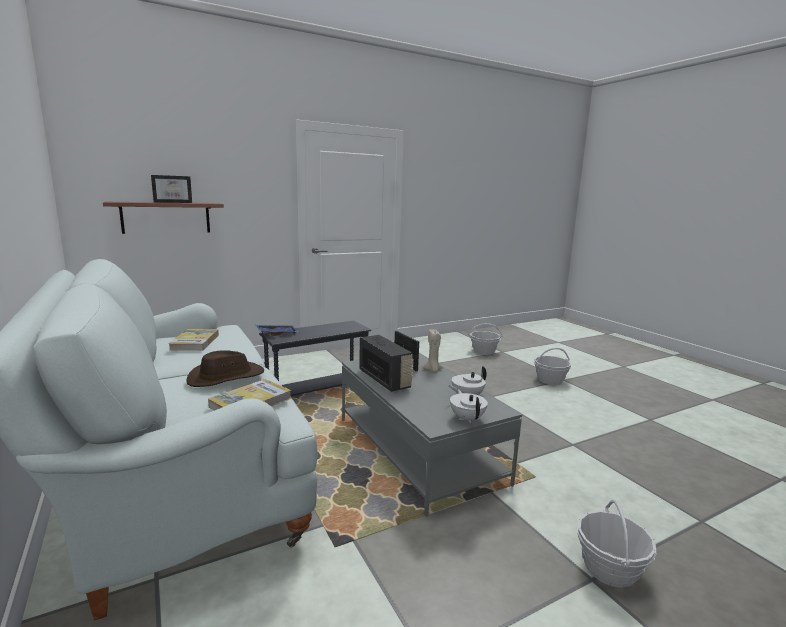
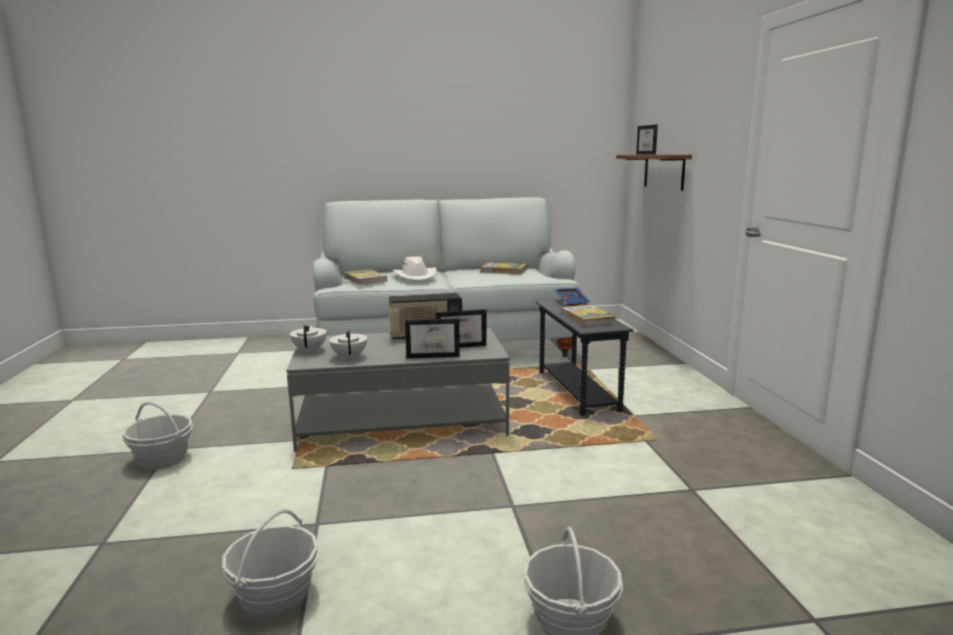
camera: 110 degrees right, 0 degrees up
brown hat [186,350,264,387] -> white hat [393,256,437,280]
beige candle [423,329,443,372] -> picture frame [405,318,460,359]
white teapot [450,389,488,423] -> white teapot turned 105 degrees counterclockwise [290,325,327,353]
basket [468,323,503,355] -> basket moved to [222,509,320,618]
none -> book [561,305,615,326]

